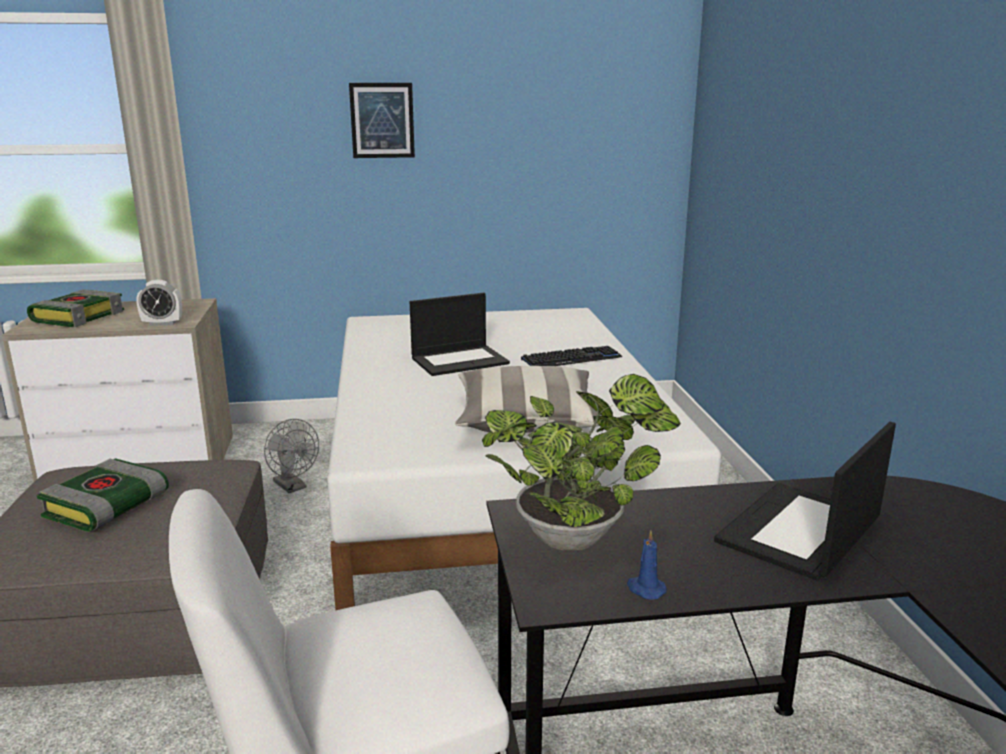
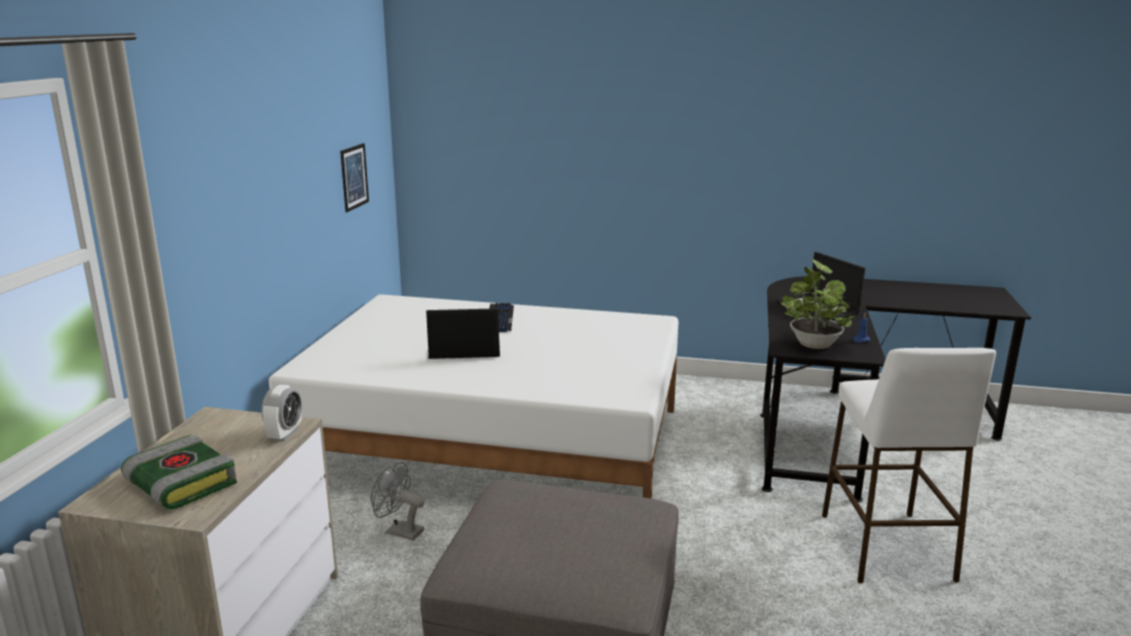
camera: 70 degrees left, 0 degrees up
book [37,458,169,532] -> none
grey fan [264,419,319,493] -> grey fan turned 135 degrees counterclockwise [371,462,425,541]
picture [349,83,415,158] -> picture moved to [340,143,369,213]
laptop [410,293,510,376] -> laptop turned 90 degrees counterclockwise [426,308,500,359]
pillow [455,366,601,433] -> none

